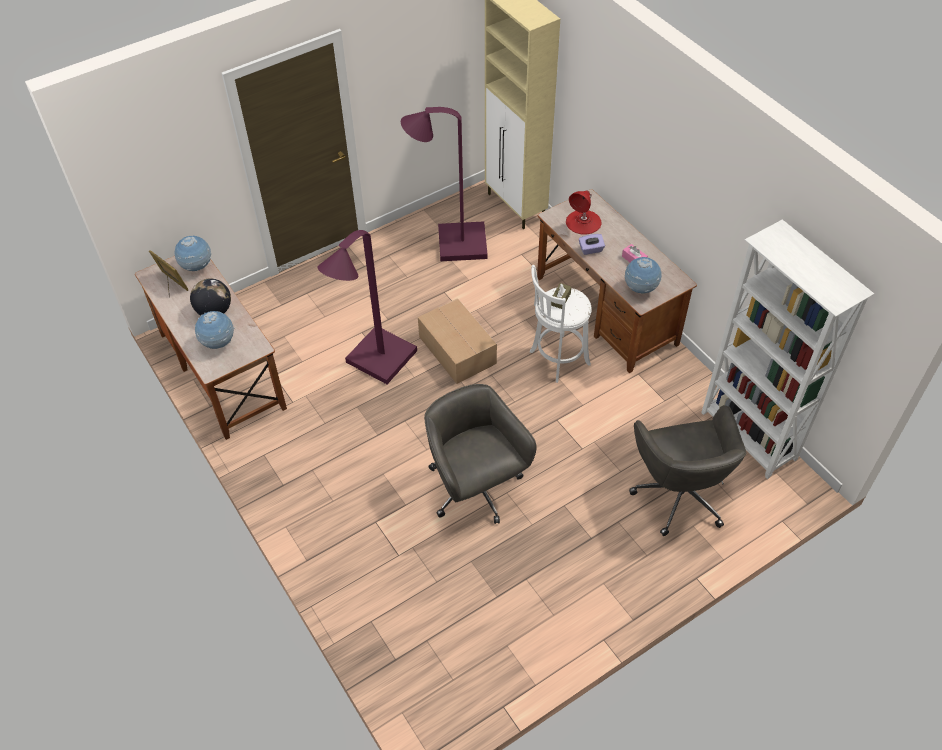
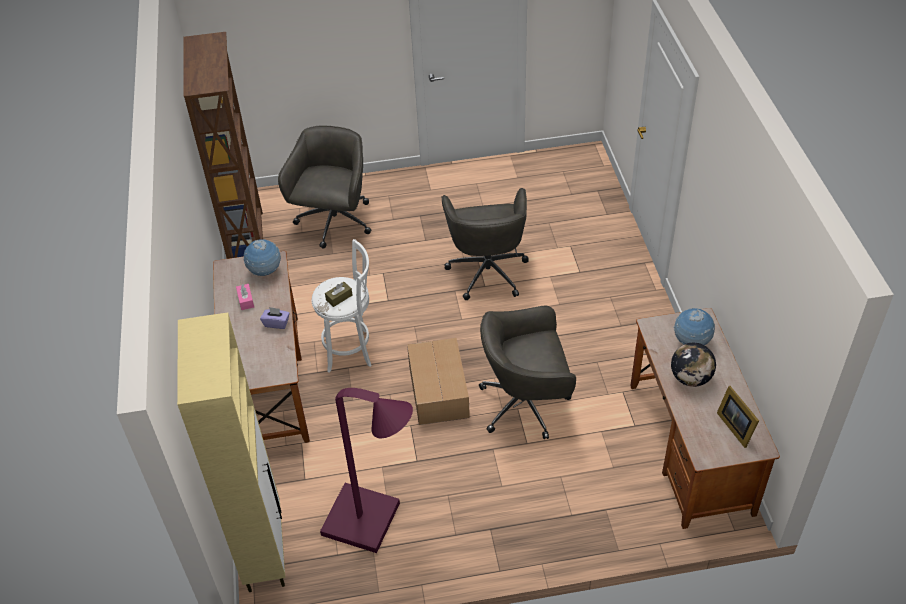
camera: 155 degrees left, 5 degrees down
globe [174,236,211,271] -> none
purple floor lamp [318,230,417,384] -> grey office chair [479,306,576,439]
red table lamp [566,190,602,235] -> none
white bookcase [701,219,874,479] -> brown bookcase [183,32,263,259]

